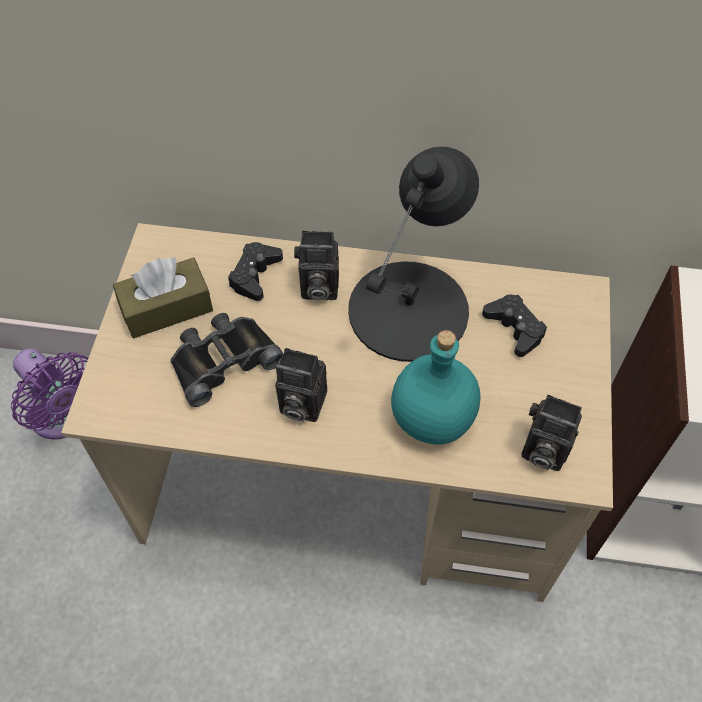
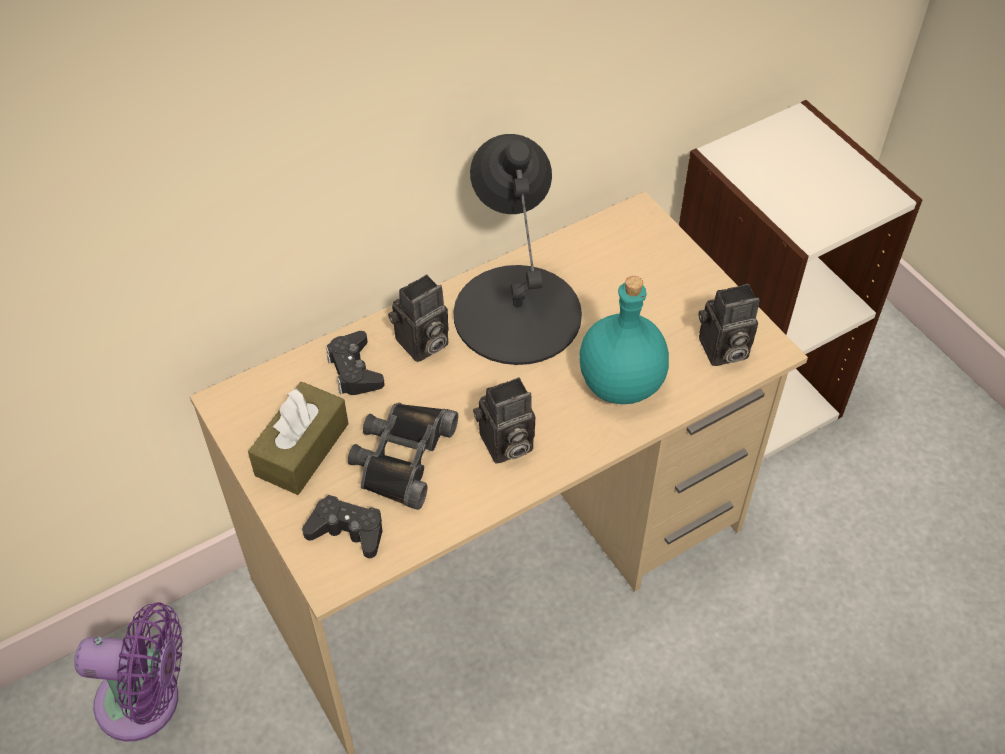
camera: 40 degrees left, 5 degrees down
black game controller [482,295,547,357] -> black game controller moved to [302,495,382,558]

